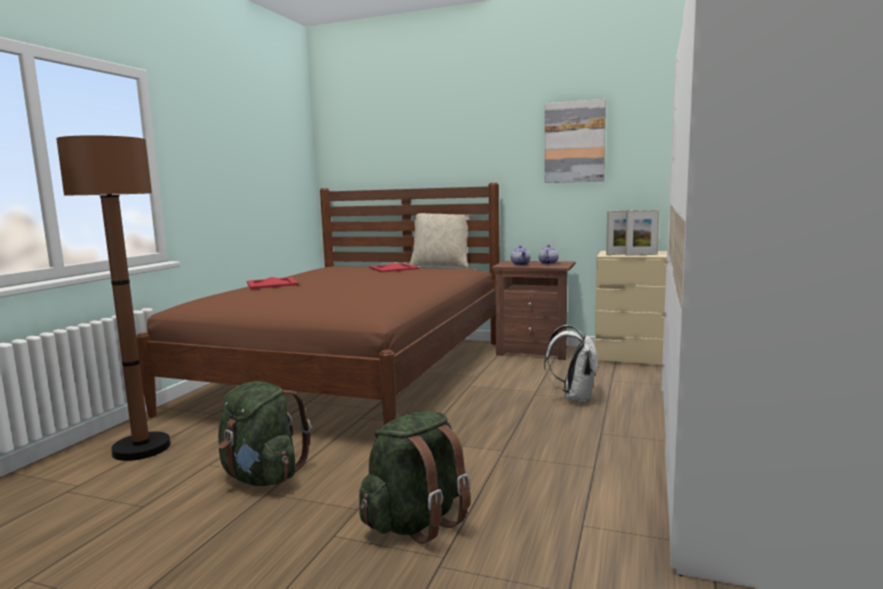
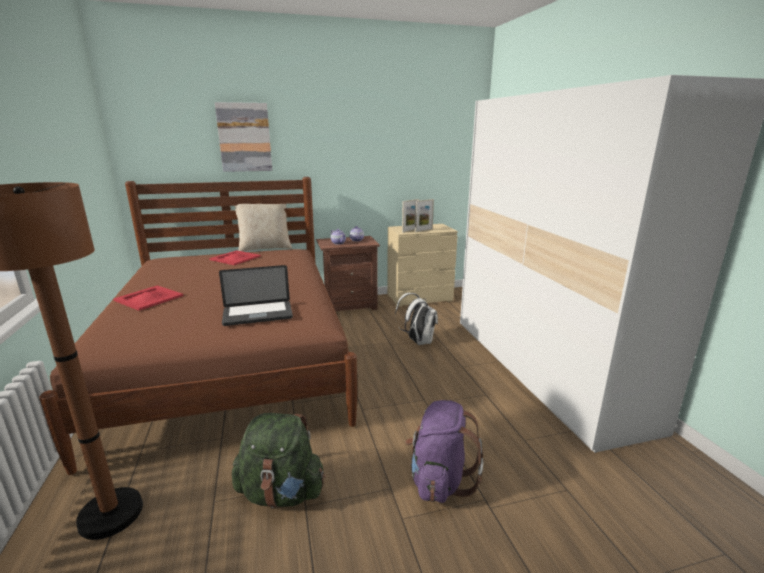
camera: 35 degrees left, 10 degrees up
green backpack [359,411,471,544] -> purple backpack [405,400,484,503]
picture [545,99,606,183] -> picture moved to [215,102,272,172]
none -> laptop [219,265,293,326]

